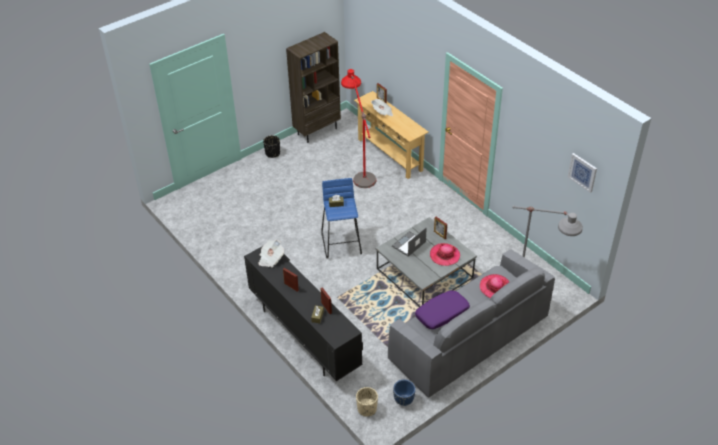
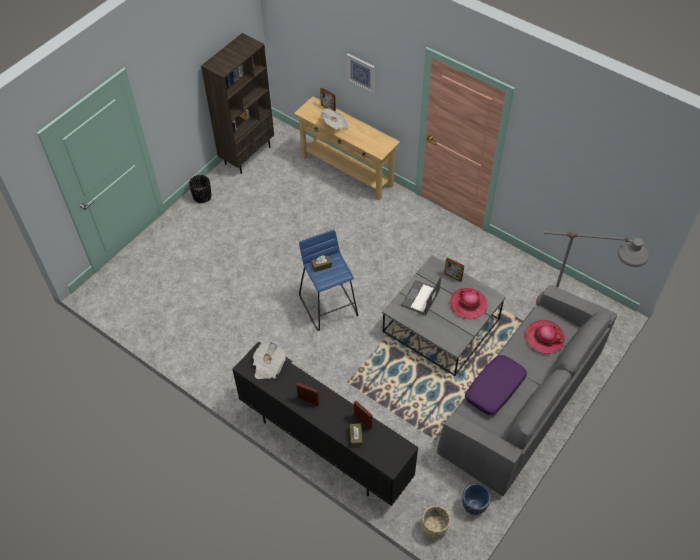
camera: 15 degrees left, 10 degrees up
red floor lamp [341,69,376,188] -> none
picture [568,153,597,193] -> picture moved to [346,54,375,93]

